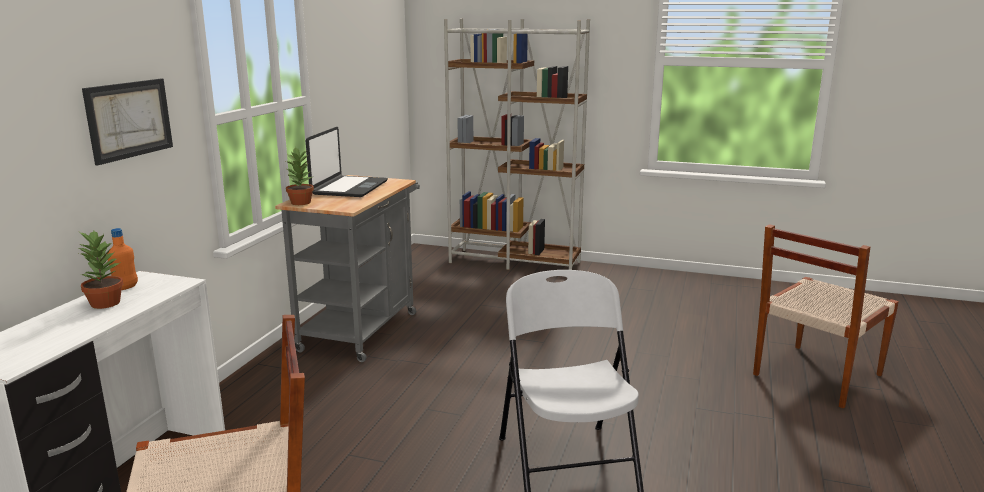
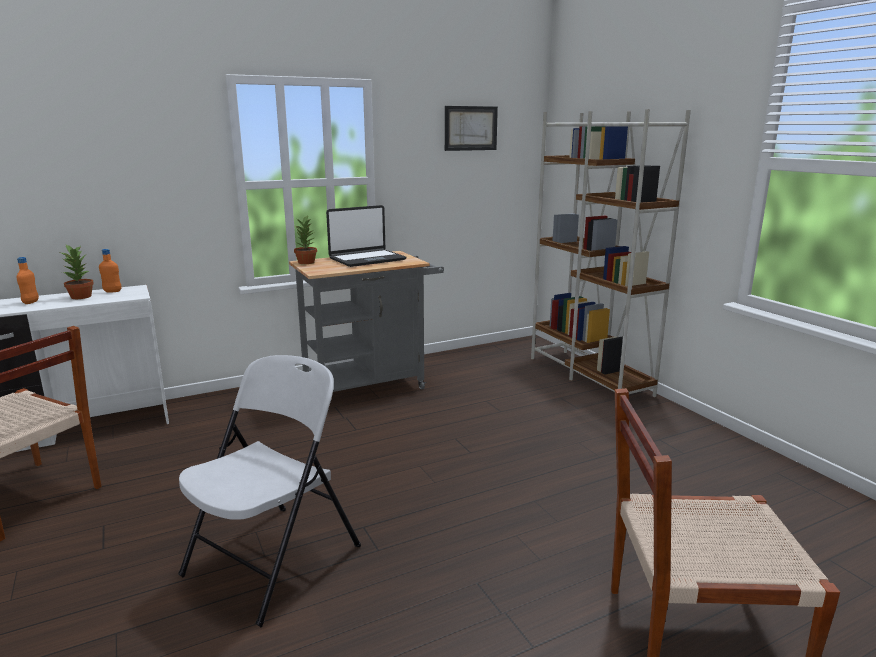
camera: 45 degrees right, 0 degrees up
picture [82,79,173,165] -> picture moved to [445,106,498,151]
none -> orange bottle [16,257,39,304]

